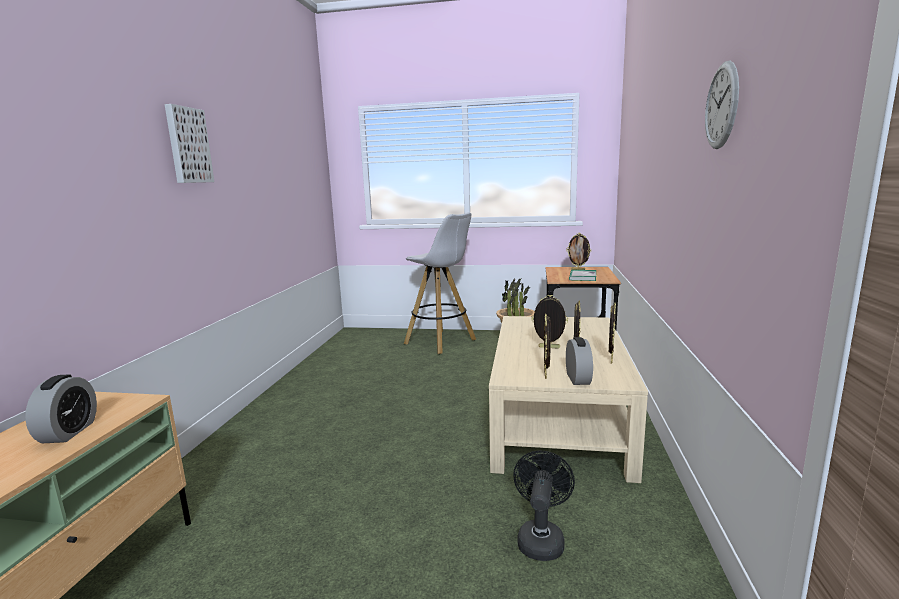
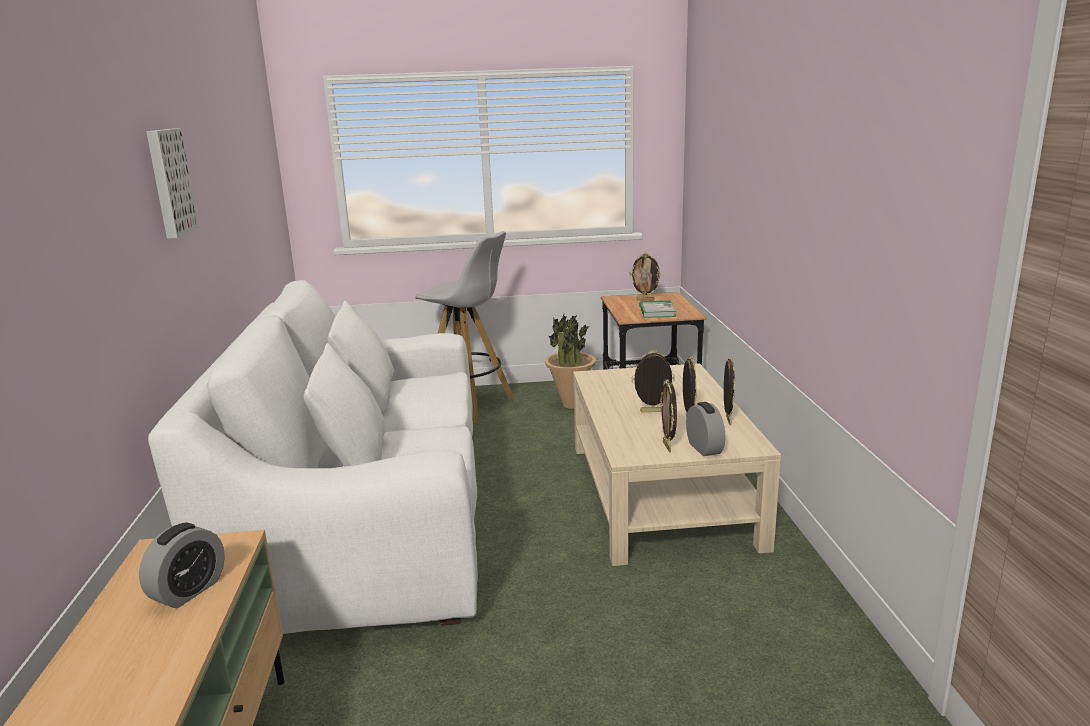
camera: 15 degrees left, 5 degrees up
alarm clock [25,374,97,443] -> alarm clock turned 45 degrees clockwise [139,522,225,608]
black fan [513,451,575,561] -> none
wall clock [705,61,739,149] -> none
none -> white sofa [148,280,478,634]

